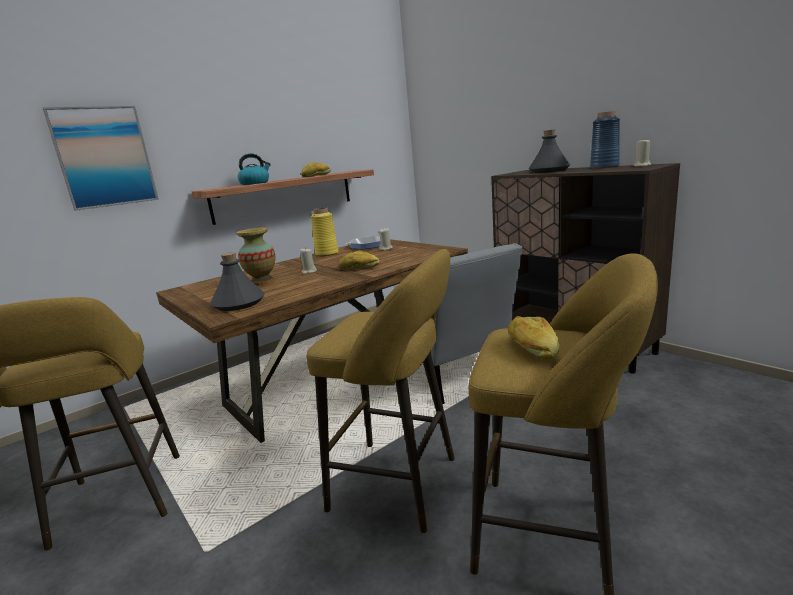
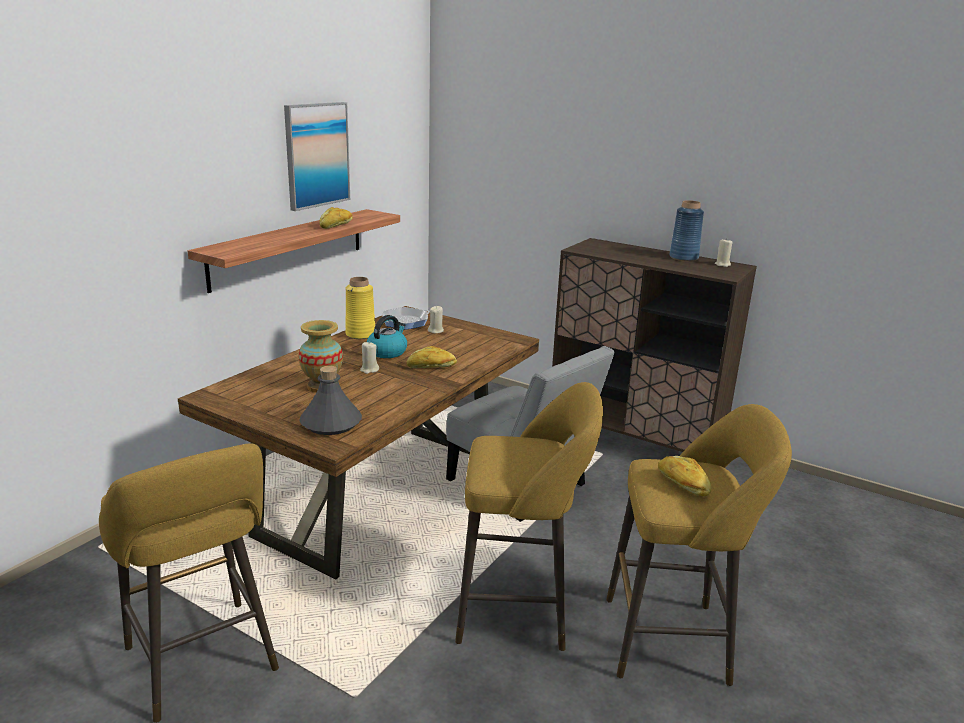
camera: 20 degrees left, 5 degrees up
picture [42,106,159,211] -> picture moved to [284,102,350,211]
kettle [238,154,271,185] -> kettle moved to [367,315,407,358]
grey bottle [529,130,570,173] -> none

